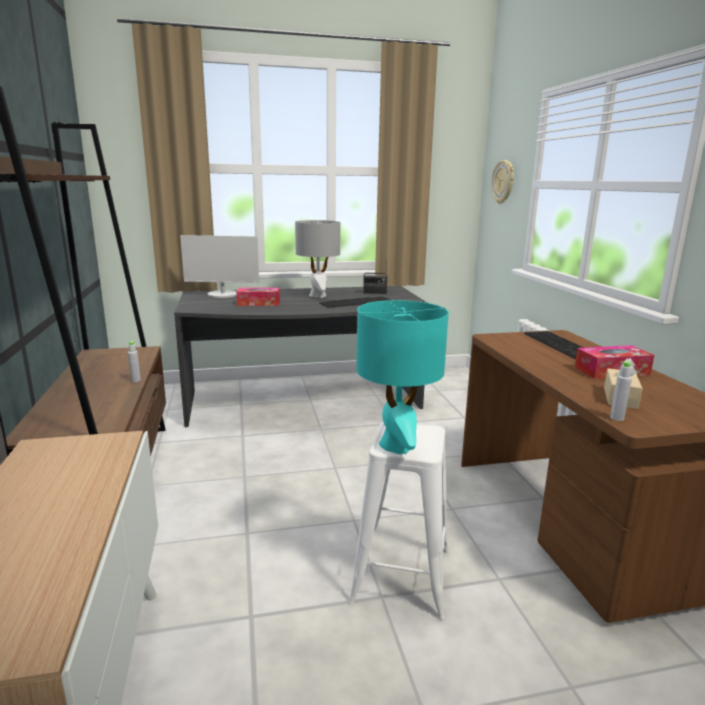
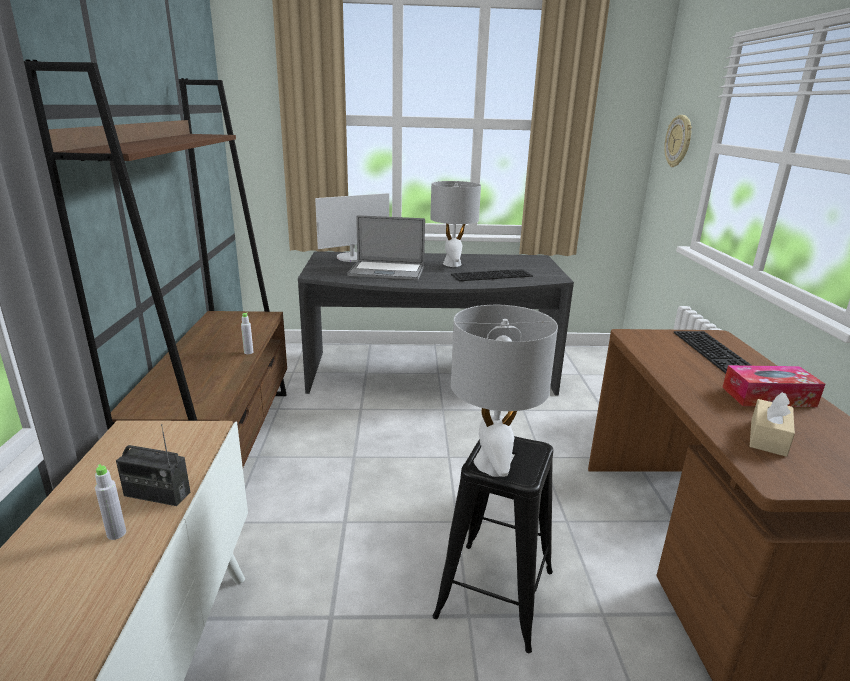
camera: 10 degrees right, 5 degrees up
monitor [180,235,259,298] -> monitor turned 45 degrees counterclockwise [315,193,389,262]
tissue box [236,288,280,306] -> laptop [347,215,425,280]
white stool [348,422,449,620] -> black stool [433,436,553,653]
turquoise table lamp [356,300,449,454] -> grey table lamp [451,305,558,477]
radio [363,258,388,294] -> radio moved to [116,424,190,506]
grey bottle [610,361,632,421] -> grey bottle moved to [95,464,126,540]

